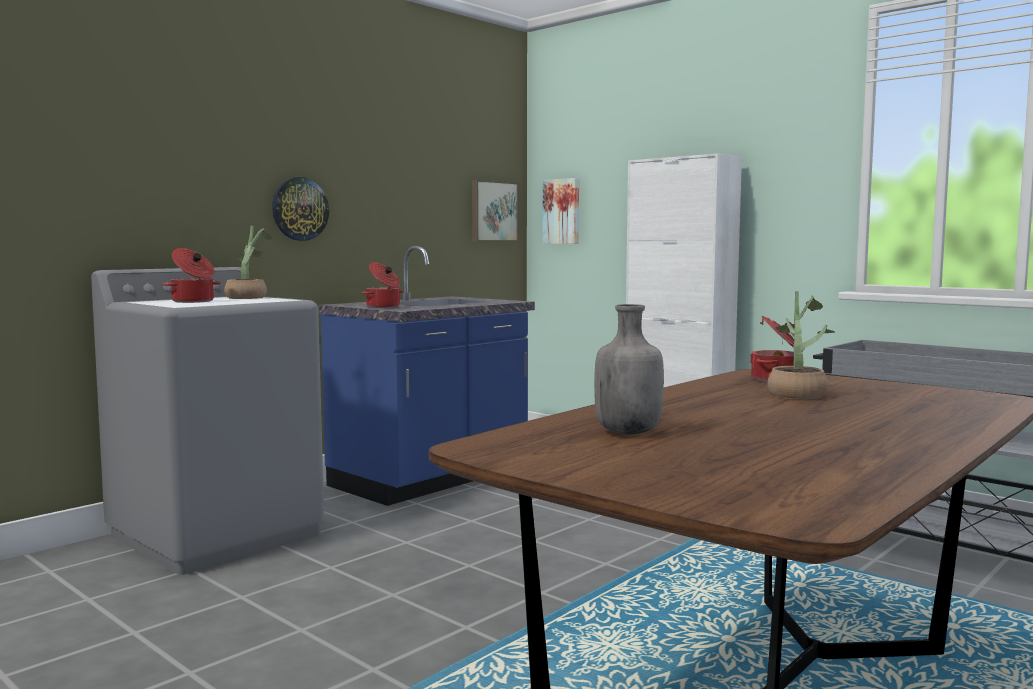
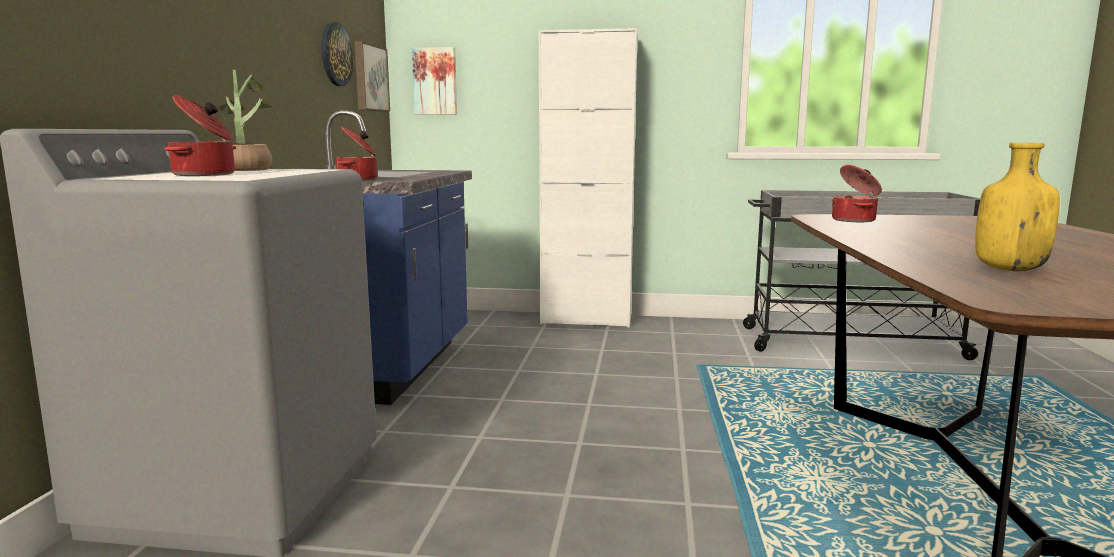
camera: 35 degrees left, 5 degrees up
wall clock [272,177,329,241] -> wall clock moved to [321,22,353,86]
grey bottle [594,304,664,435] -> yellow bottle [975,143,1060,271]
potted plant [768,291,835,399] -> none

